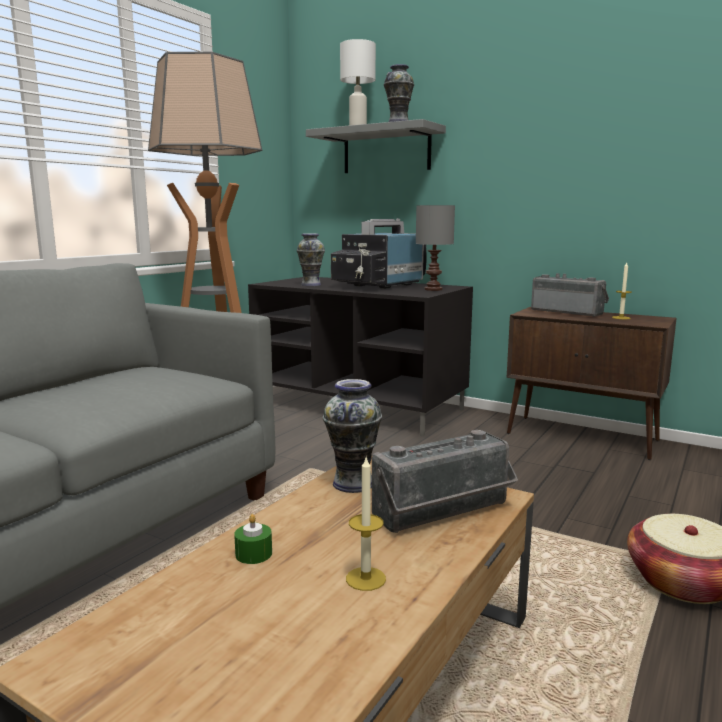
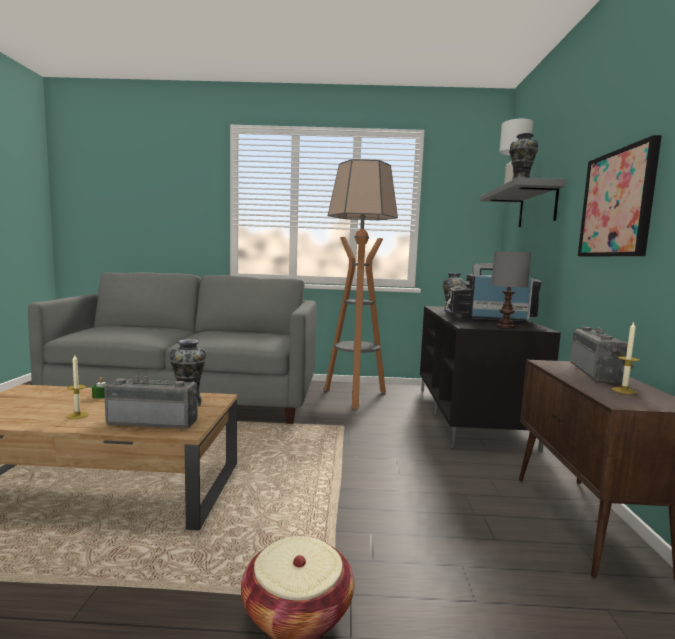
camera: 60 degrees right, 5 degrees down
radio [372,430,518,533] -> radio turned 150 degrees clockwise [104,376,202,429]
none -> picture [578,135,662,257]

